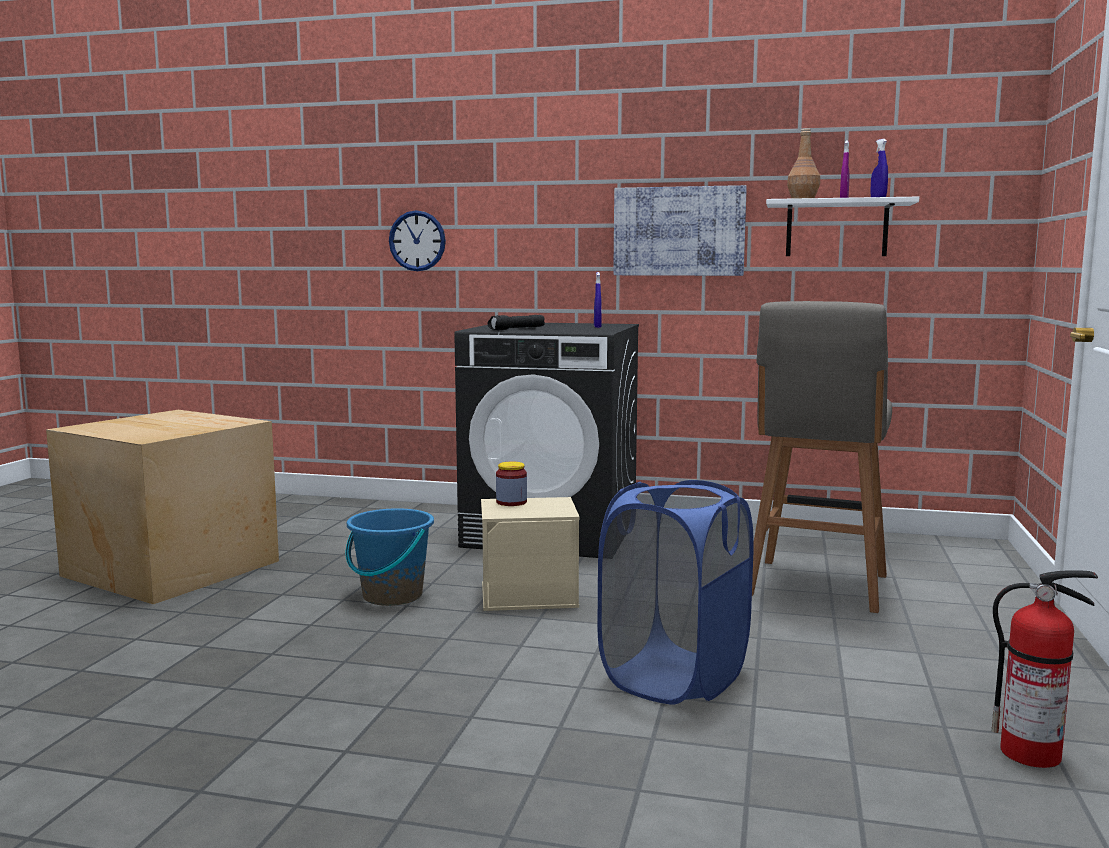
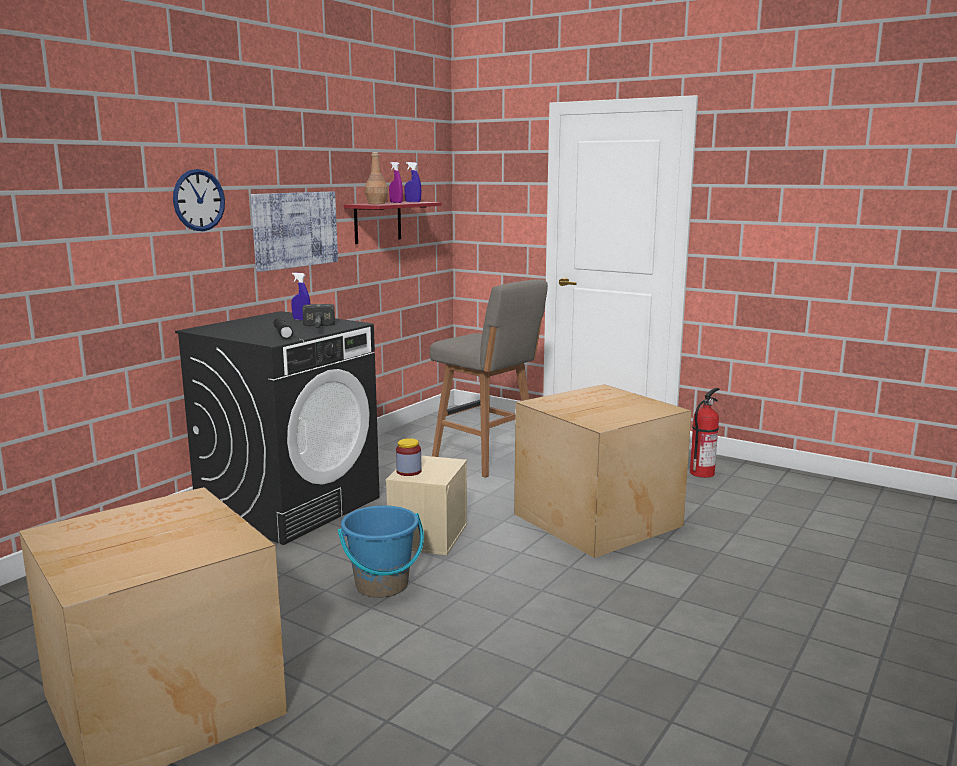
camera: 70 degrees left, 5 degrees up
wall clock [389,210,446,271] -> wall clock moved to [173,169,225,231]
blue laundry basket [598,480,754,704] -> cardboard box [514,384,692,558]
white shelf [766,197,919,256] -> red shelf [344,201,442,244]
none -> hammer [303,304,335,328]

